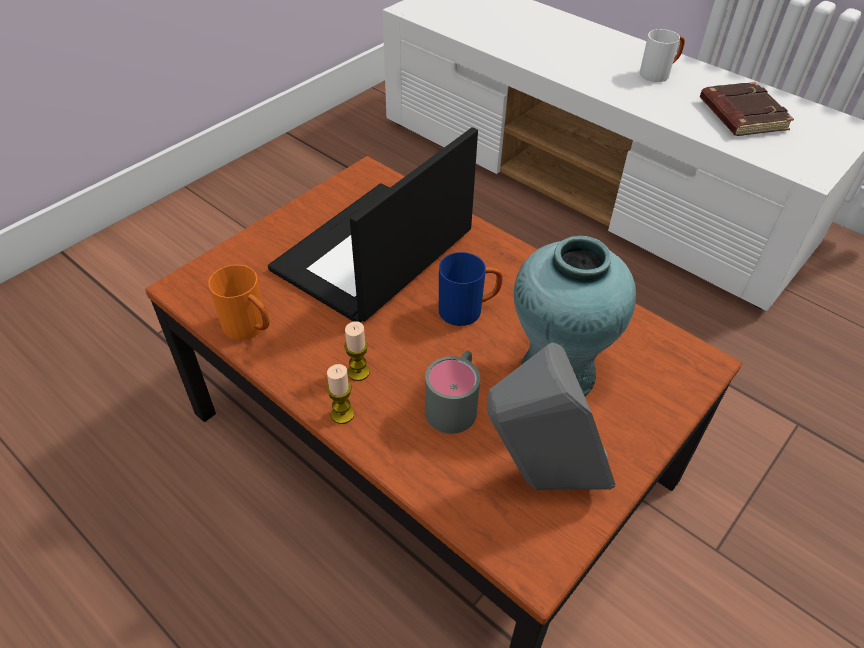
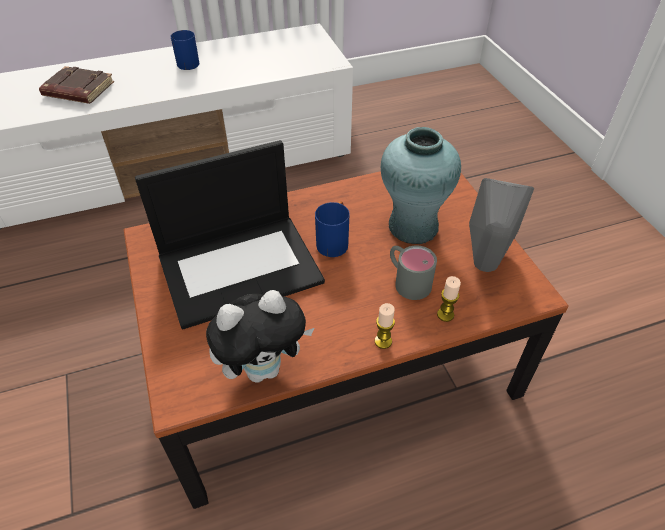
camera: 60 degrees left, 0 degrees up
orange mug [209,265,269,340] -> plush toy [206,290,314,383]
laptop [268,127,478,322] -> laptop turned 90 degrees counterclockwise [135,140,325,330]
candle [344,321,370,381] -> candle moved to [437,276,461,322]
white mug [639,29,685,82] -> blue mug [171,30,199,70]
brown book [700,82,794,136] -> brown book moved to [39,66,114,104]

